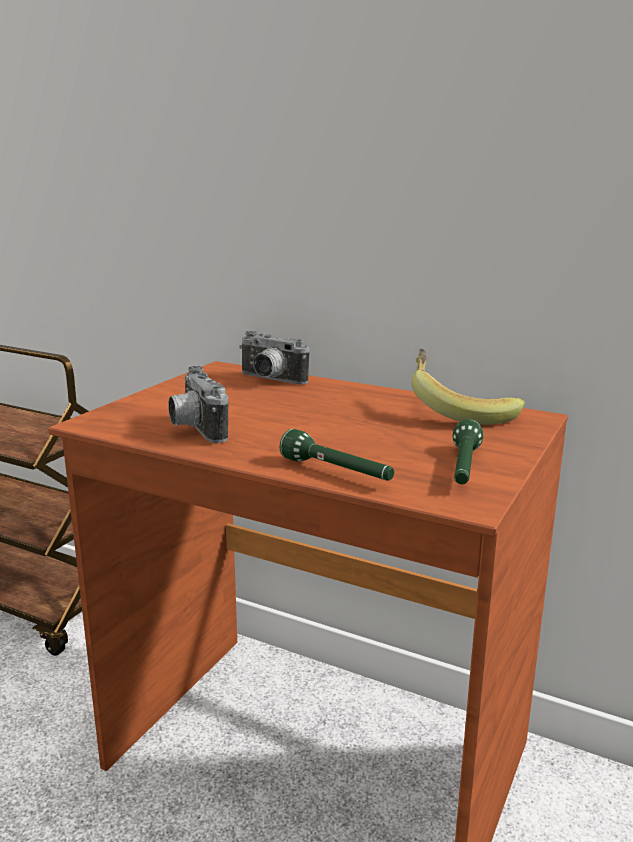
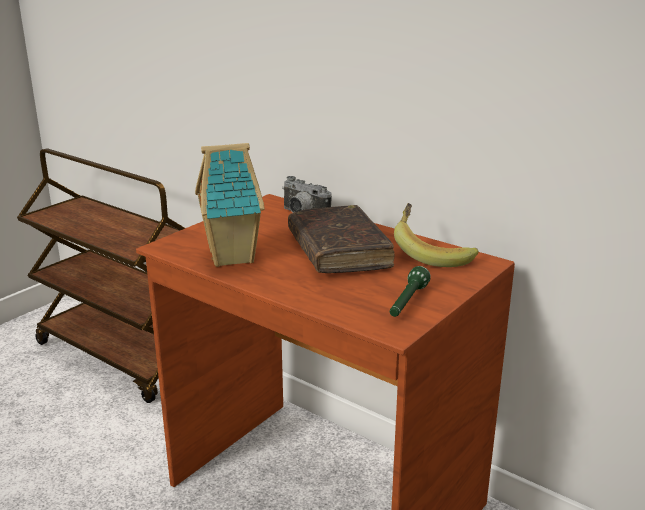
camera: 10 degrees right, 5 degrees up
camera [168,366,228,443] -> toy house [195,143,265,267]
green flashlight [280,429,394,481] -> none
none -> brown book [288,205,395,273]

